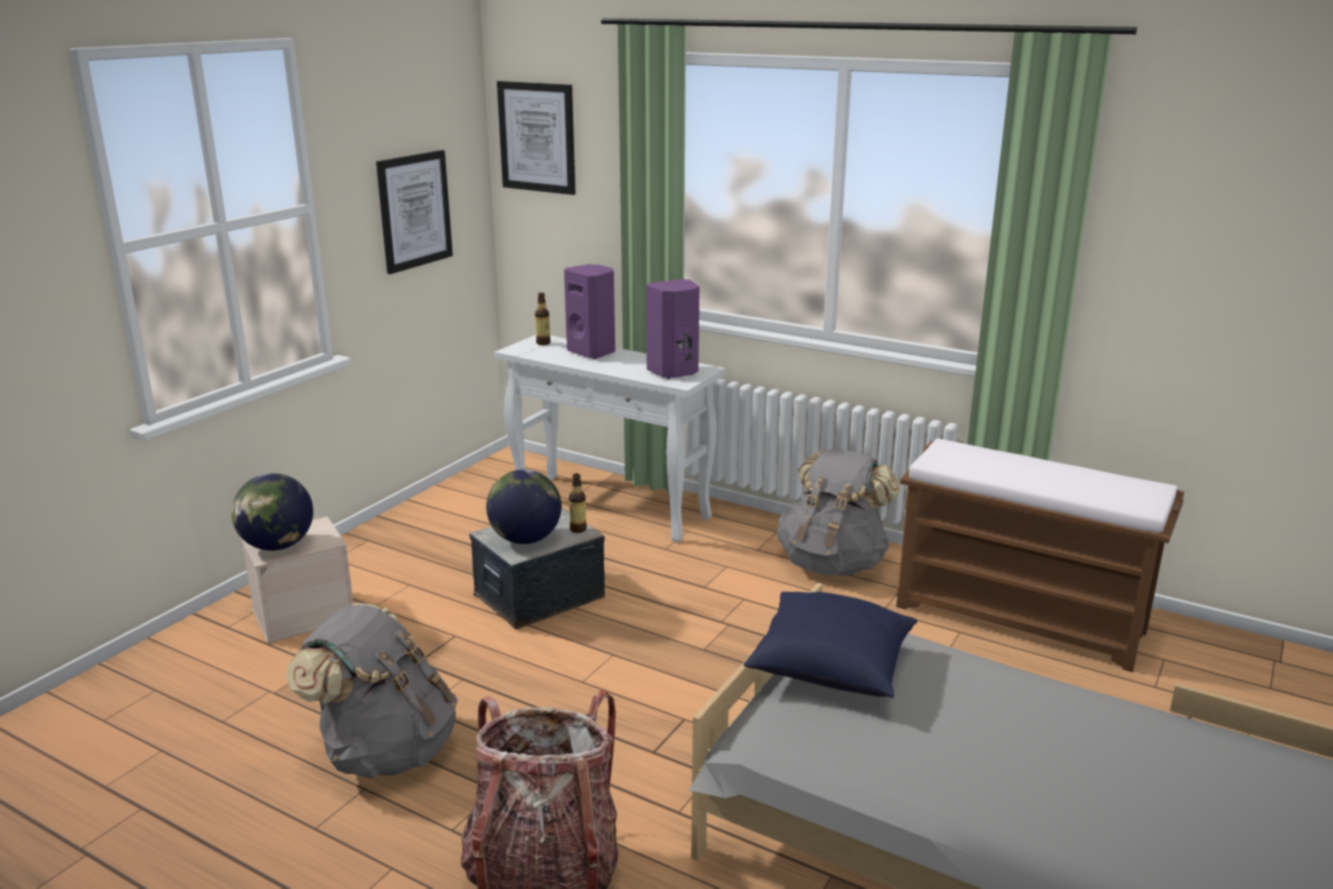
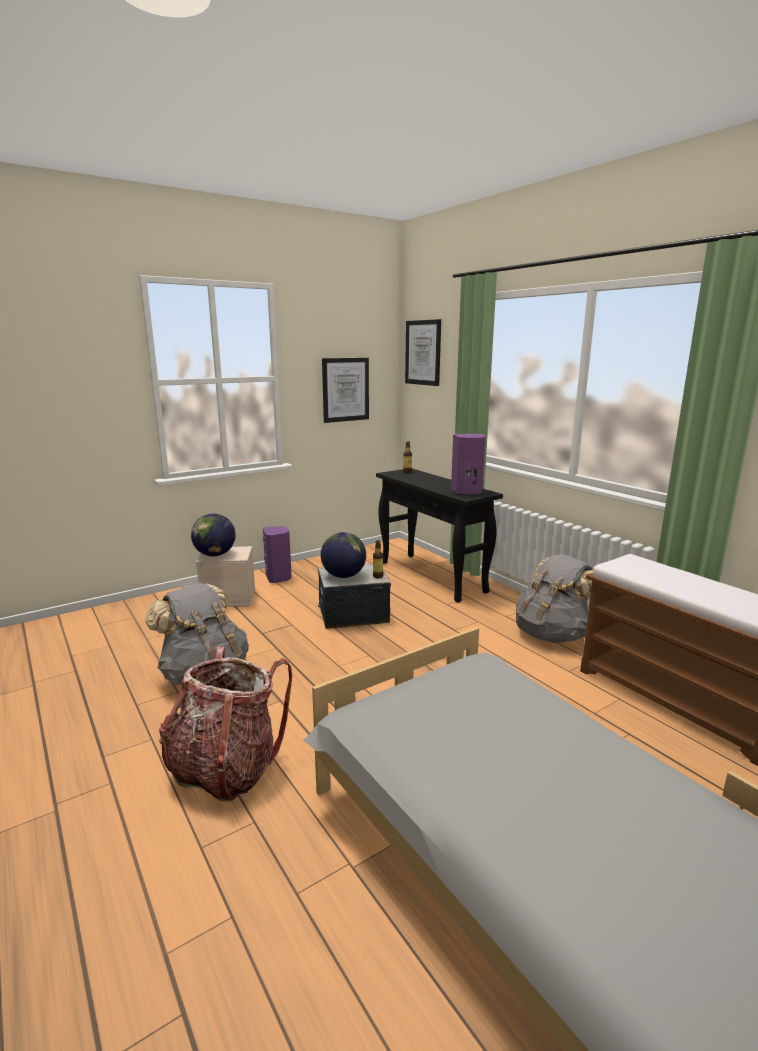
camera: 25 degrees right, 5 degrees down
white console table [494,335,726,543] -> black console table [376,469,503,603]
purple speaker [564,264,615,359] -> purple speaker moved to [263,526,292,583]
blue pillow [744,592,917,698] -> none

